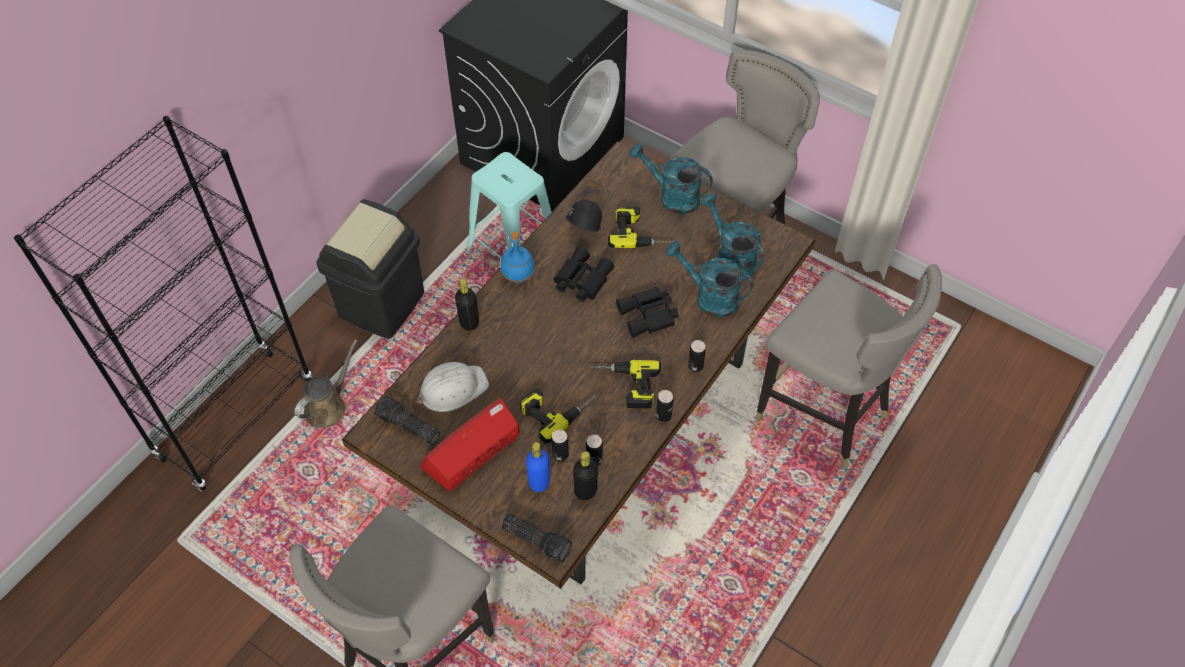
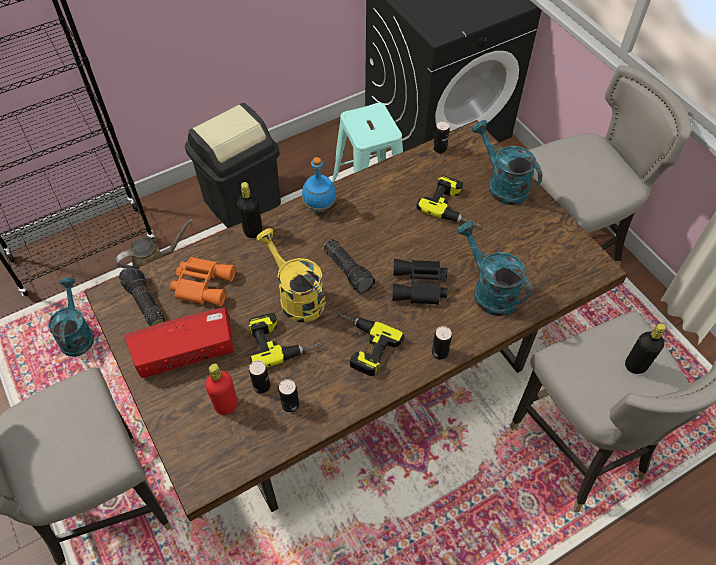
camera: 25 degrees right, 0 degrees up
white hard hat [418,362,489,412] -> orange binoculars [170,257,235,307]
flashlight [501,514,573,563] -> flashlight moved to [324,239,375,294]
blue bottle [526,442,550,492] -> red bottle [206,364,238,415]
black binoculars [553,247,614,302] -> none
black hard hat [561,199,602,231] -> none
black bottle [573,451,598,500] -> black bottle moved to [625,323,666,374]
can [656,390,674,422] -> can moved to [433,121,450,153]
turquoise watering can [701,193,764,281] -> turquoise watering can moved to [48,278,94,357]
none -> yellow watering can [256,228,325,323]

